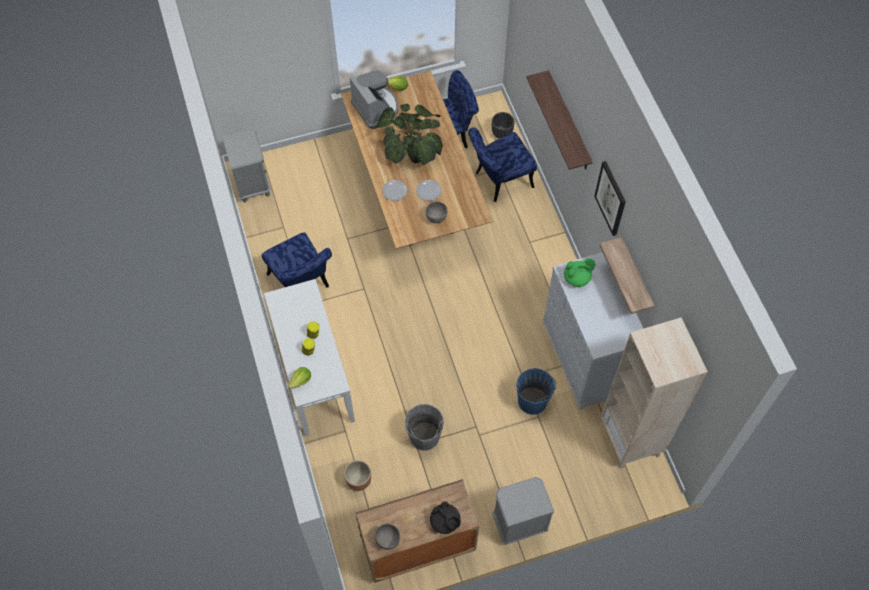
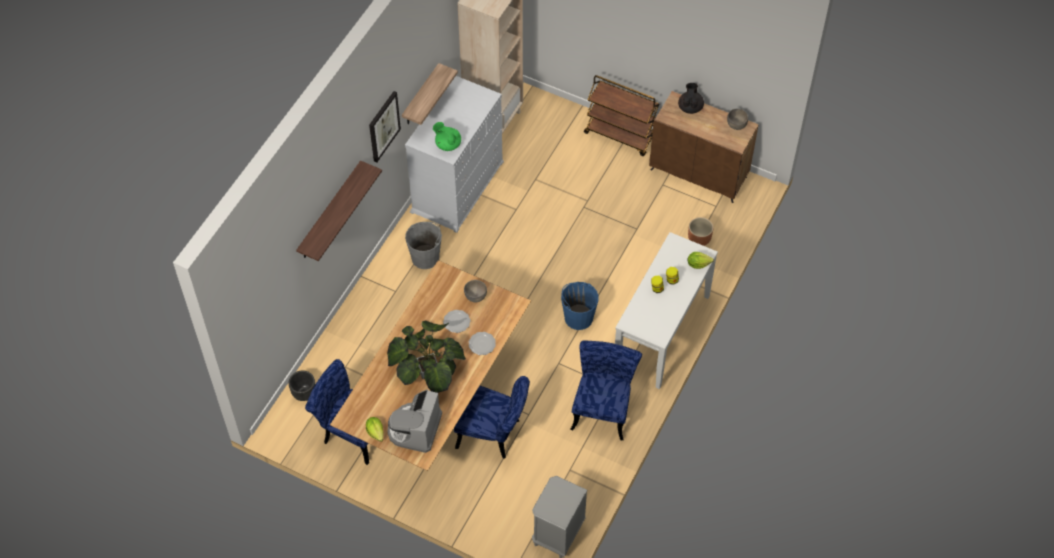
camera: 135 degrees left, 5 degrees down
grey bucket [405,404,444,451] -> grey bucket moved to [405,222,442,269]
blue chair [468,127,537,202] -> blue chair moved to [454,376,530,459]
grey nightstand [492,477,554,545] -> brown cart [584,75,659,156]
blue bucket [516,368,556,415] -> blue bucket moved to [561,282,599,330]

